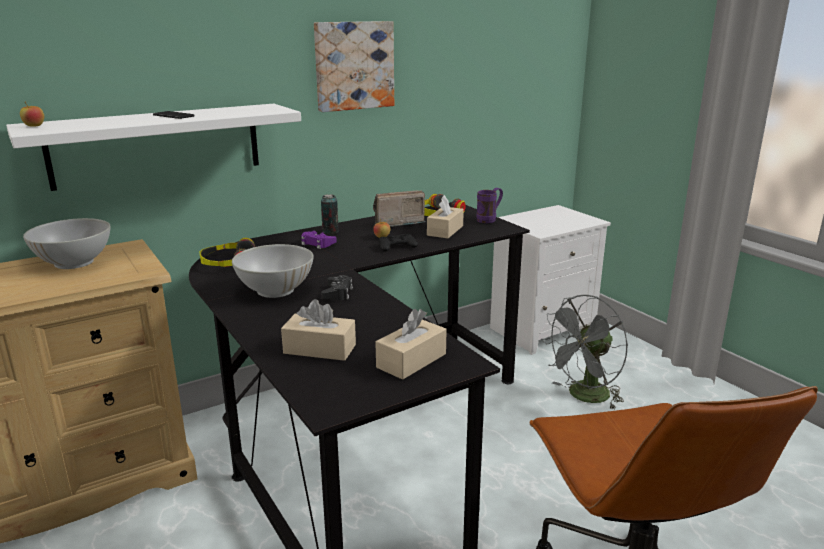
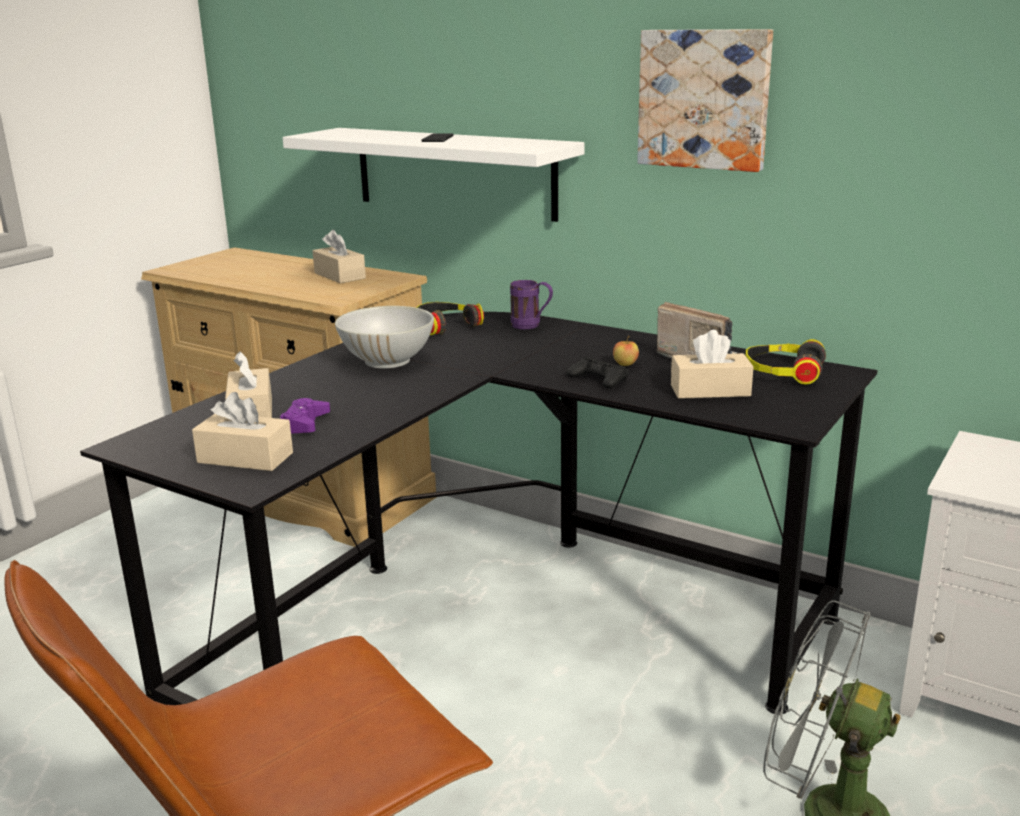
camera: 65 degrees right, 0 degrees up
apple [20,102,44,127] -> none
white bowl [23,218,111,269] -> beige tissue box [312,230,366,283]
purple game controller [301,231,337,249] -> purple game controller moved to [280,398,330,433]
can [321,194,339,234] -> none
black game controller [321,275,353,300] -> none
purple mug [476,188,503,223] -> purple mug moved to [510,280,553,329]

